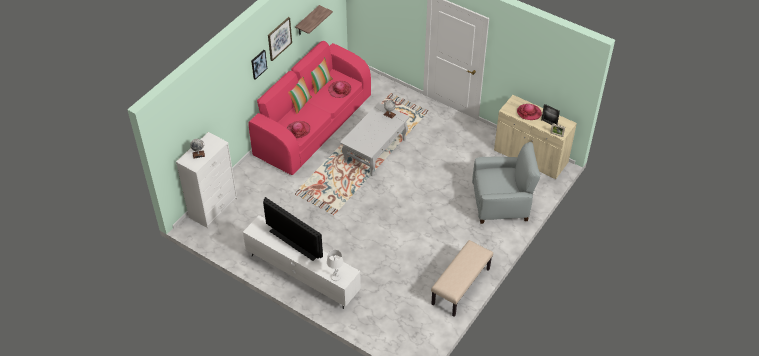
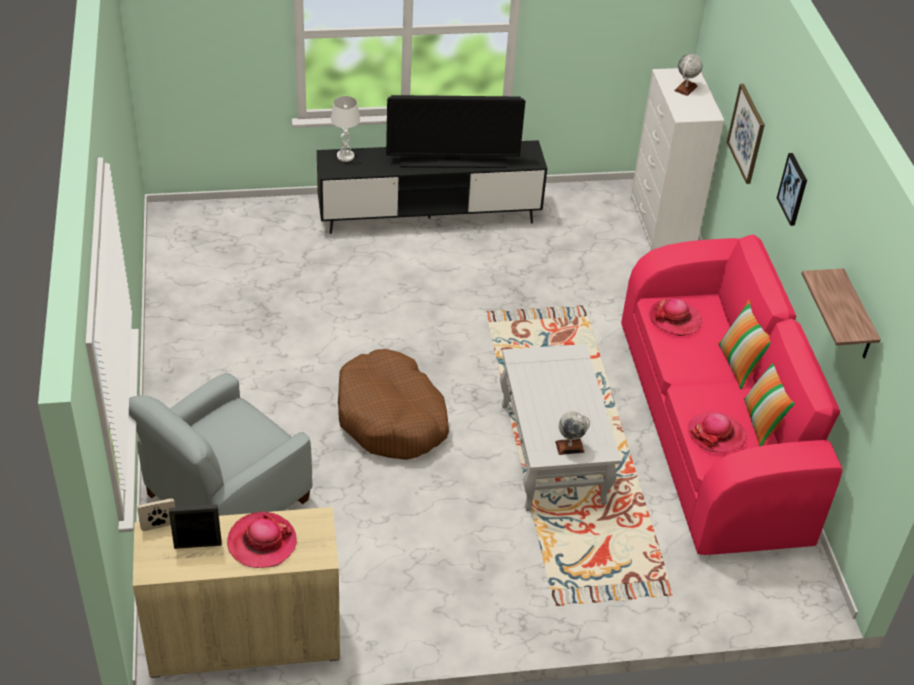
camera: 135 degrees right, 5 degrees down
white tv stand [243,215,361,309] -> black tv stand [317,140,547,234]
picture [268,17,292,61] -> picture moved to [727,84,765,184]
beige bench [431,240,493,317] -> none
none -> brown dog bed [338,349,449,460]

